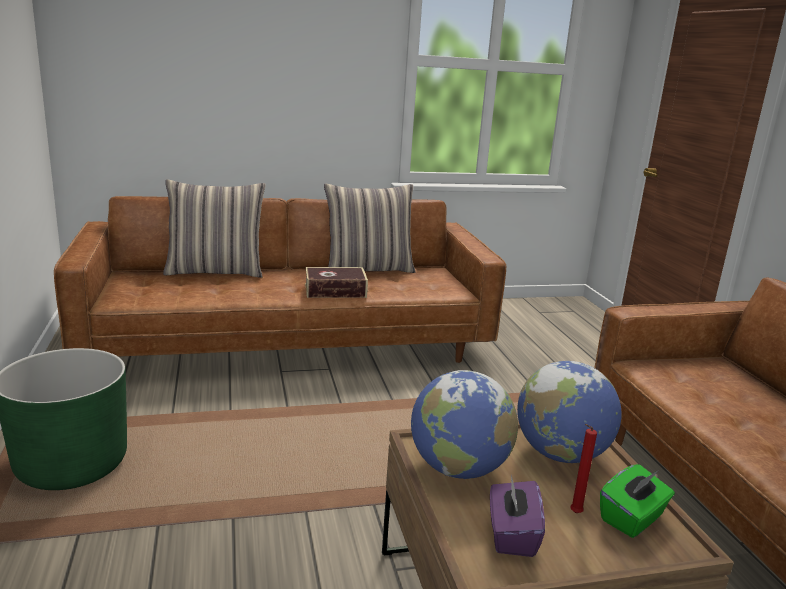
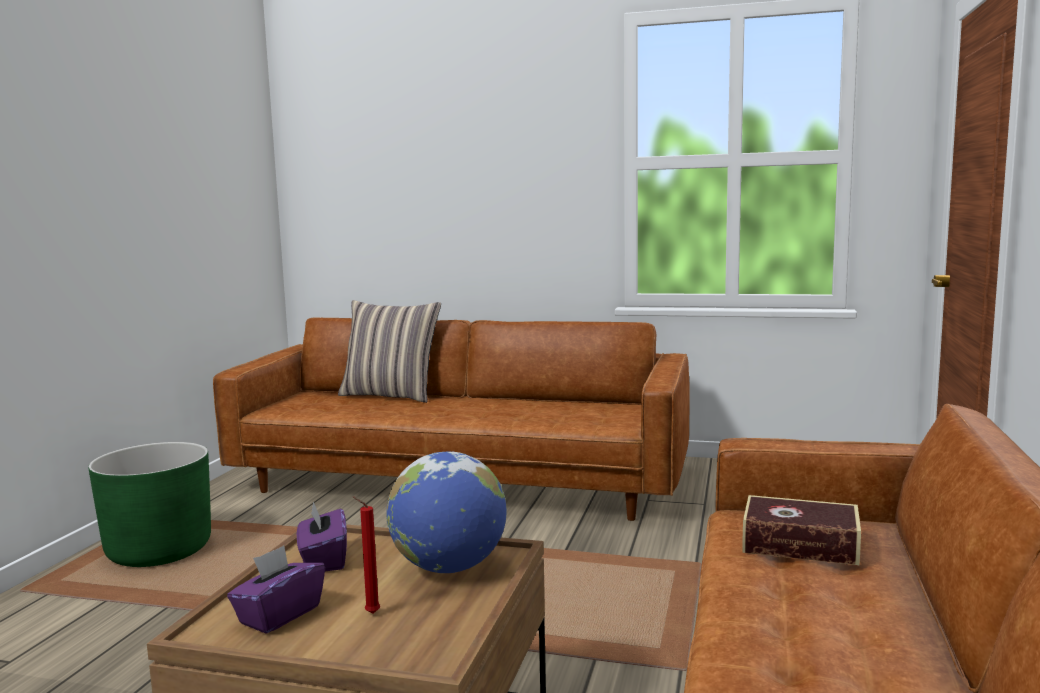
camera: 30 degrees right, 10 degrees down
book [305,267,368,298] -> book moved to [742,495,861,565]
pillow [324,184,416,273] -> none
globe [411,370,518,479] -> purple tissue box [297,502,347,571]
green tissue box [600,464,675,538] -> none

